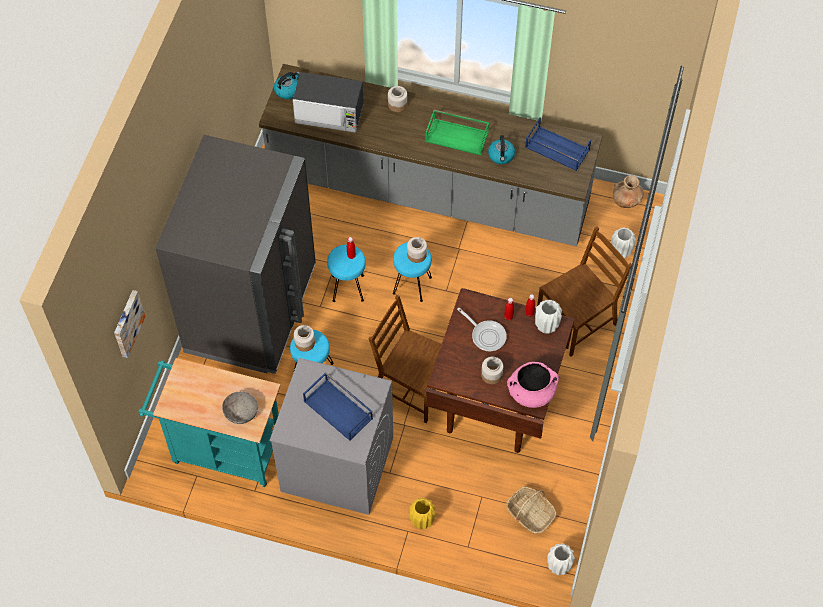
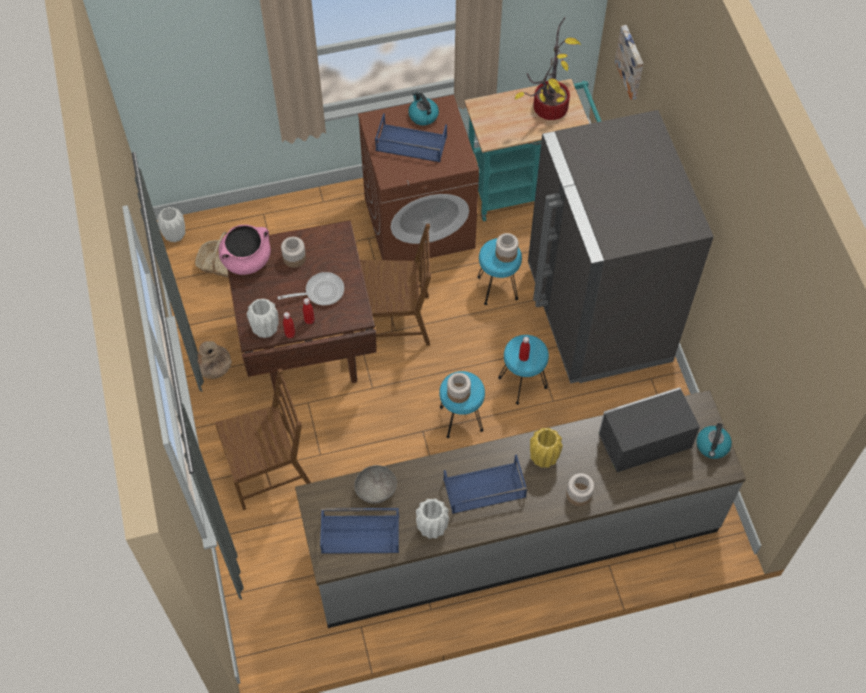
camera: 150 degrees right, 0 degrees up
grey bowl [222,392,258,424] -> grey bowl moved to [354,465,397,504]
grey washing machine [269,358,393,515] -> brown washing machine [358,95,479,261]
yellow vase [409,498,436,529] -> yellow vase moved to [530,428,563,468]
green tray [425,110,489,155] -> blue tray [443,455,527,514]
frying pan [457,307,507,351] -> frying pan turned 150 degrees clockwise [277,272,344,306]
kettle [488,135,515,164] -> kettle moved to [408,91,439,126]
brown chair [537,226,632,357] -> brown chair turned 135 degrees counterclockwise [215,368,311,510]
white vase [611,228,636,258] -> white vase moved to [416,499,449,539]
brown vase [613,175,644,208] -> brown vase moved to [197,341,232,379]
none -> potted plant [514,17,581,120]

